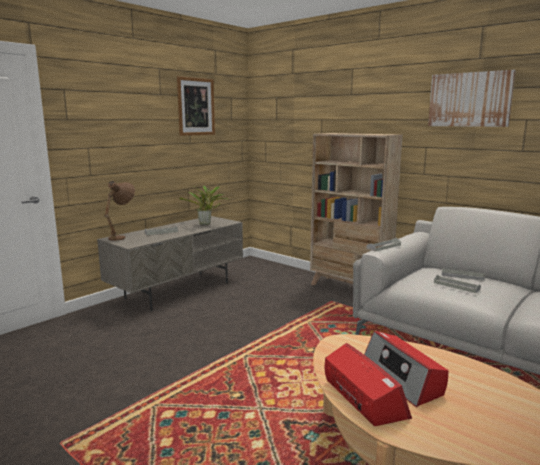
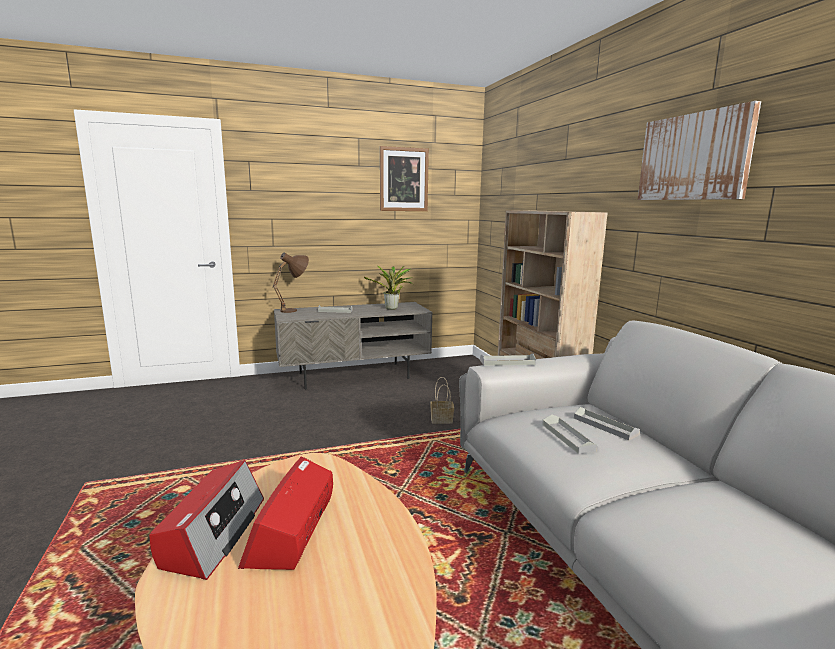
camera: 30 degrees right, 0 degrees up
none -> basket [430,377,454,424]

